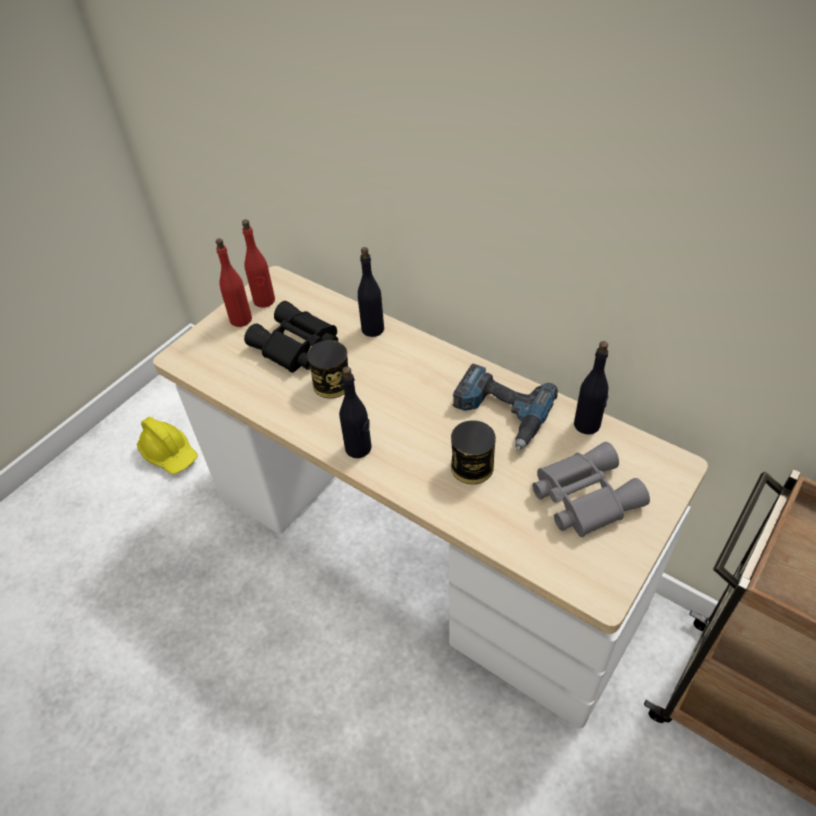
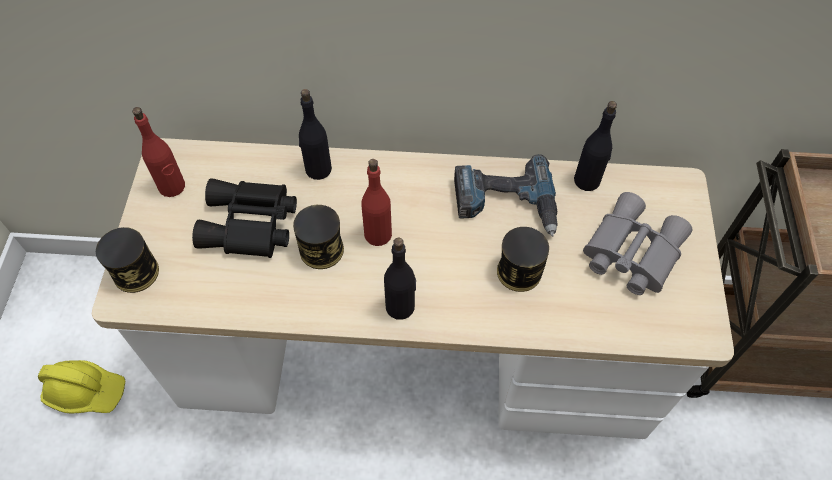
camera: 35 degrees left, 10 degrees up
red bottle [216,238,252,327] -> red bottle moved to [362,159,392,246]
none -> can [96,227,159,293]

